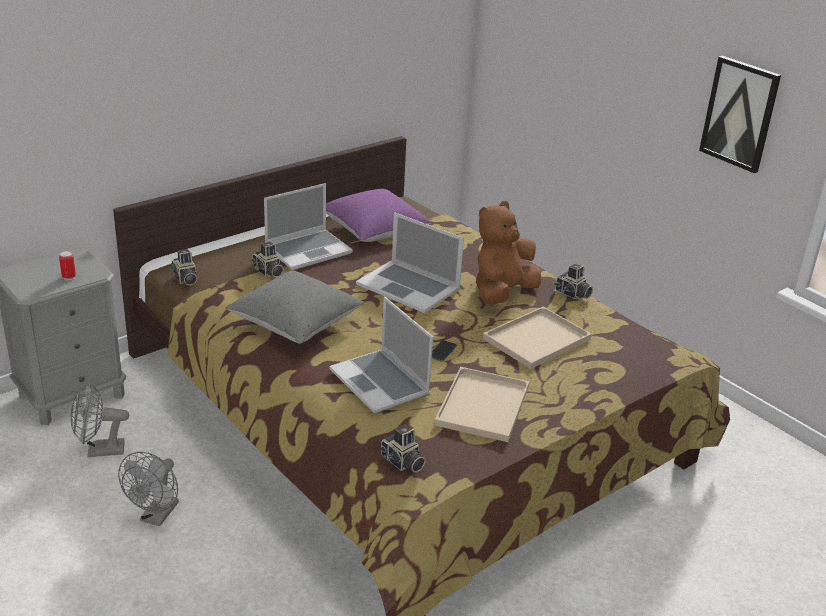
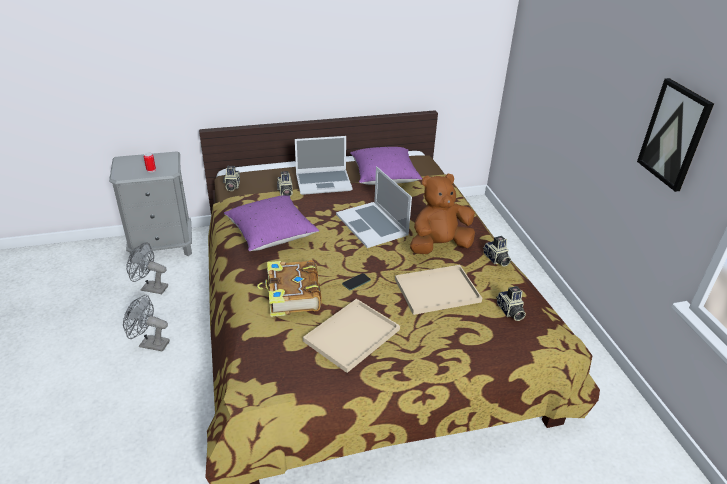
camera: 25 degrees right, 5 degrees up
grey fan [118,452,179,526] -> grey fan turned 60 degrees clockwise [123,295,170,352]
grey pillow [225,271,364,344] -> purple pillow [224,195,319,251]
laptop [329,297,433,413] -> book [257,260,322,317]
camera [379,425,426,472] -> camera moved to [496,286,526,321]

